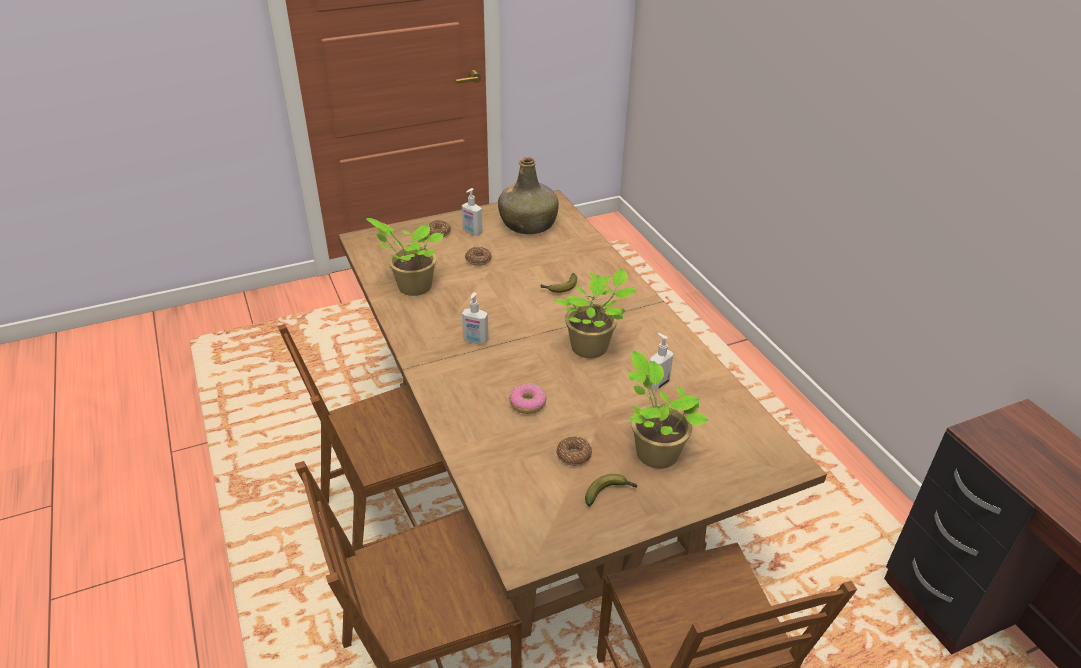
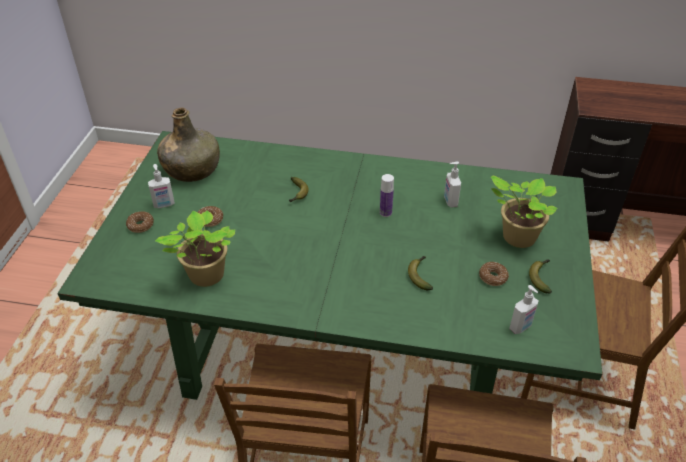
camera: 55 degrees left, 5 degrees up
brown dining table [338,190,827,640] -> green dining table [57,131,602,400]
soap dispenser [462,292,489,344] -> soap dispenser moved to [509,285,538,334]
donut [509,383,546,414] -> banana [408,256,433,290]
potted plant [553,268,636,358] -> bottle [380,174,394,217]

